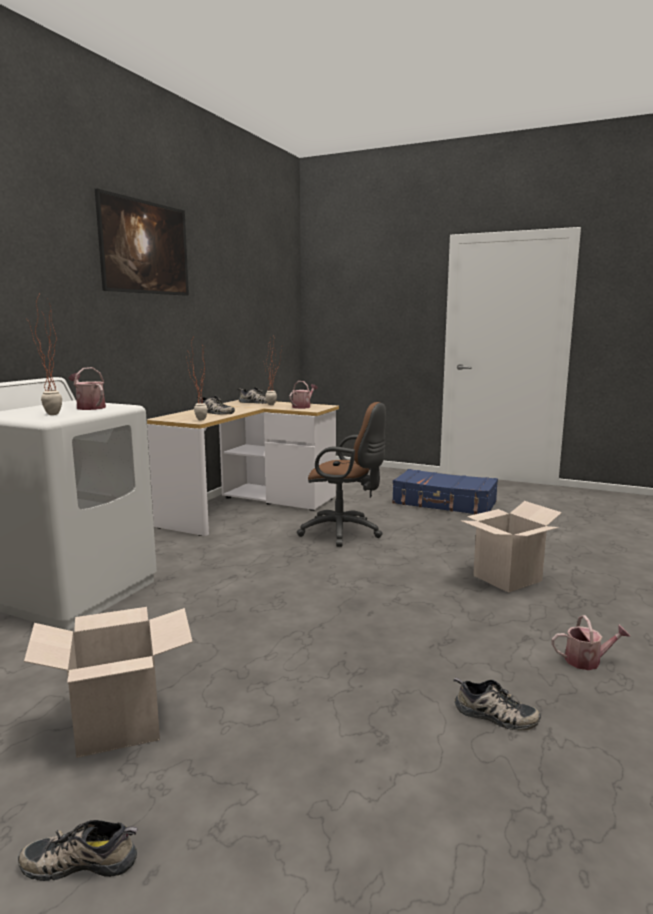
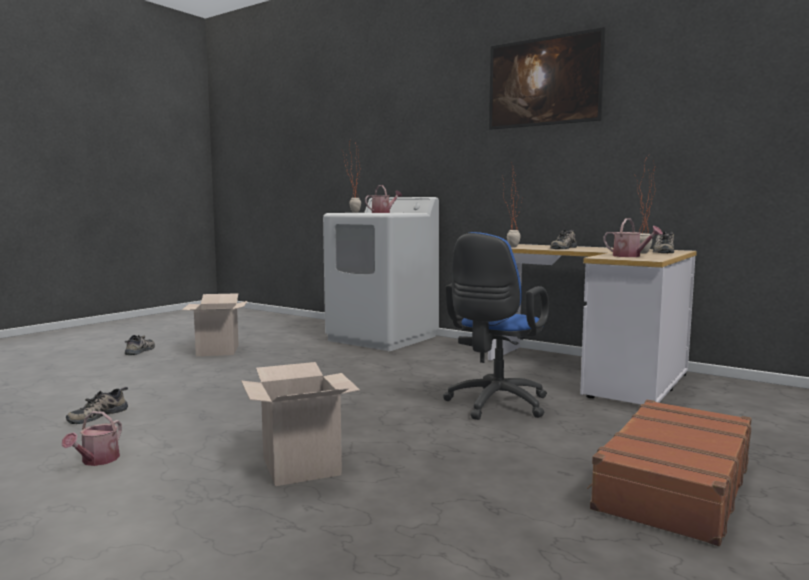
camera: 100 degrees right, 5 degrees down
brown office chair [297,402,386,547] -> blue office chair [443,232,549,420]
blue suitcase [392,469,498,514] -> brown suitcase [587,400,751,546]

